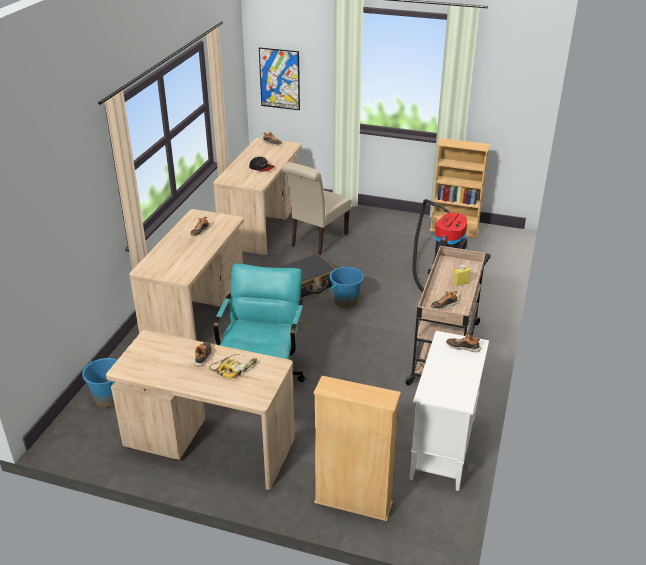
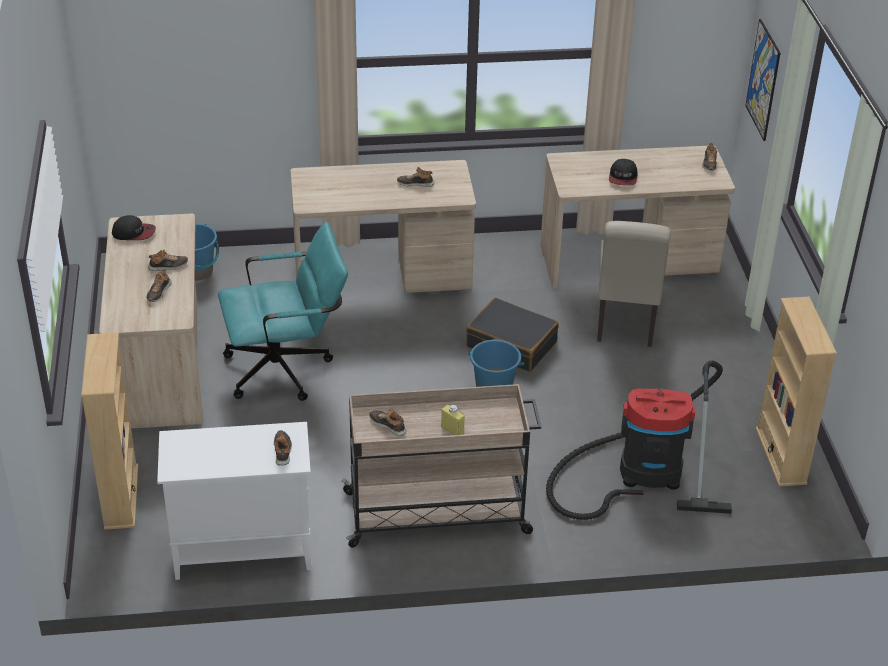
camera: 65 degrees right, 5 degrees up
power drill [209,354,257,378] -> shoe [147,269,172,302]
beige chair [282,162,352,256] -> beige chair turned 90 degrees counterclockwise [597,221,671,347]
none -> cap [112,215,156,240]

